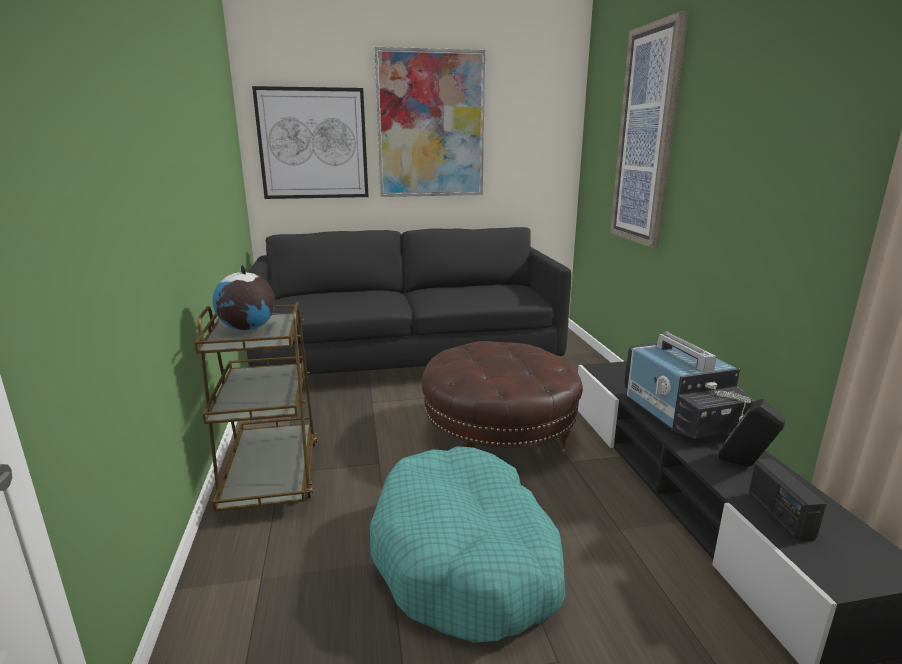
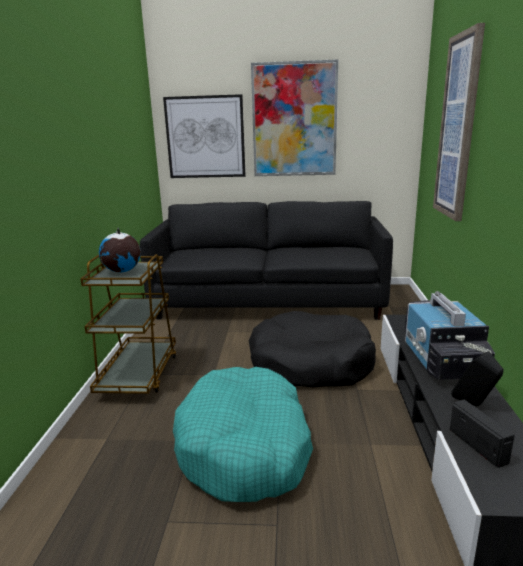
camera: 15 degrees right, 0 degrees up
brown ottoman [422,341,583,453] -> black dog bed [249,311,376,387]
radio [749,459,826,542] -> radio turned 150 degrees clockwise [450,400,515,468]

